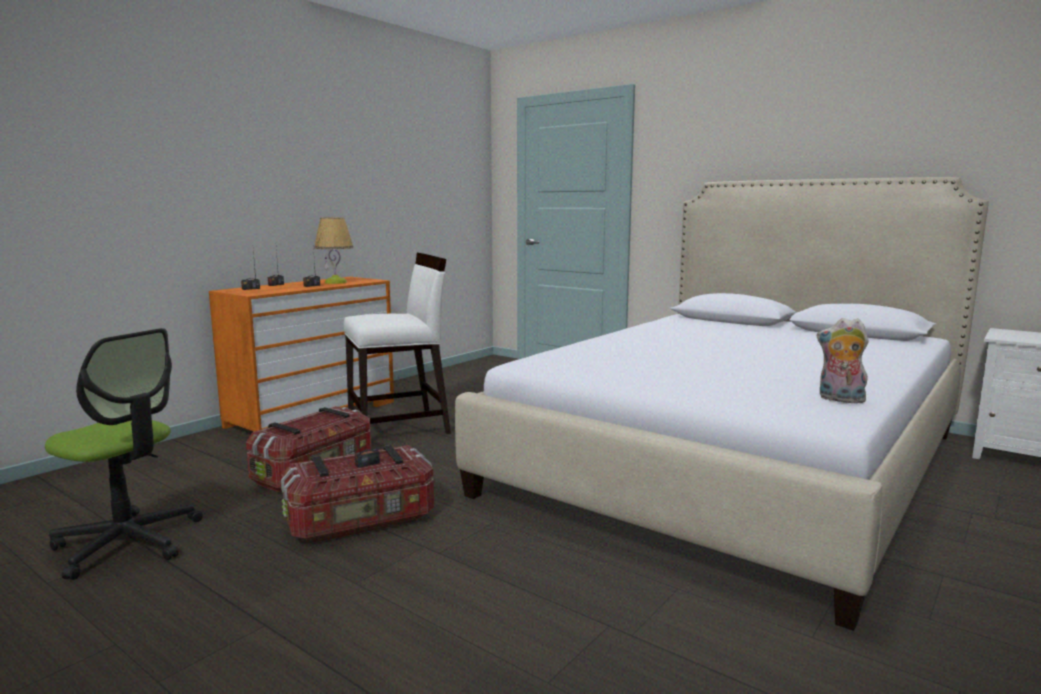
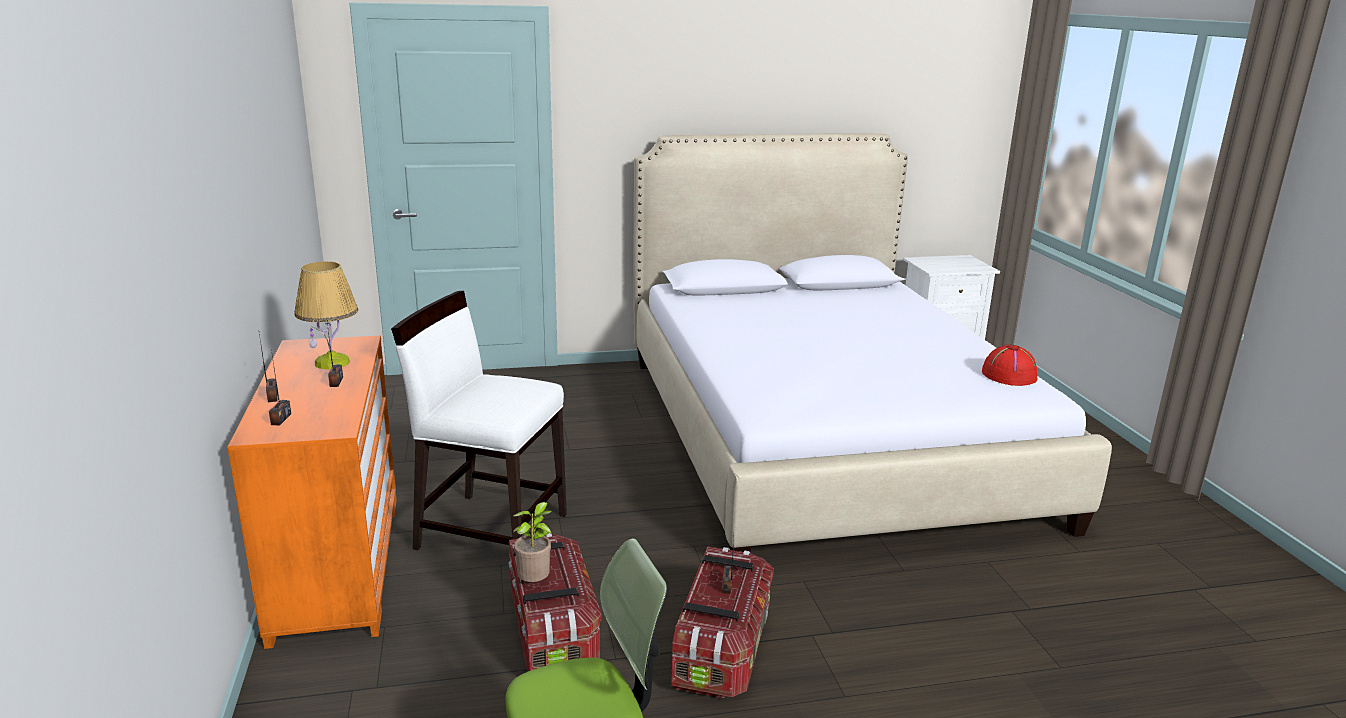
camera: 50 degrees left, 10 degrees up
white chair [344,253,451,434] -> white chair turned 90 degrees counterclockwise [391,291,567,550]
plush toy [817,318,869,403] -> red hat [982,344,1038,386]
none -> potted plant [513,502,553,582]

